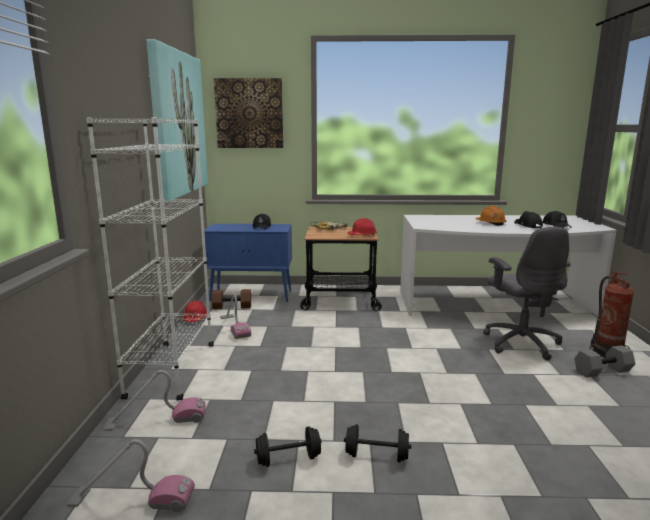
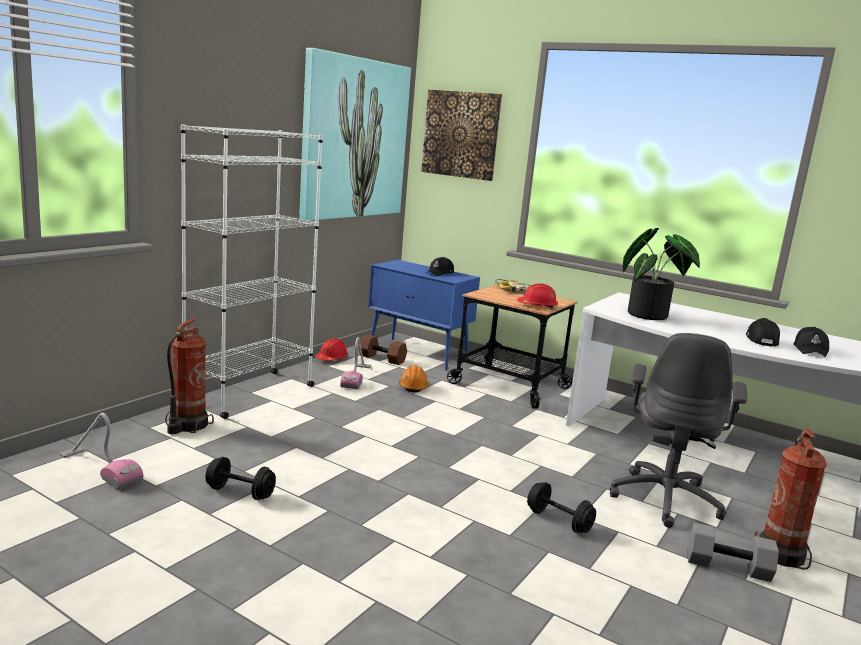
camera: 30 degrees right, 0 degrees up
vacuum cleaner [104,370,206,431] -> fire extinguisher [165,318,214,434]
black dumbbell [344,424,411,462] -> black dumbbell moved to [527,482,596,533]
orange hard hat [476,206,507,226] -> orange hard hat moved to [399,365,429,392]
none -> potted plant [623,228,700,320]

